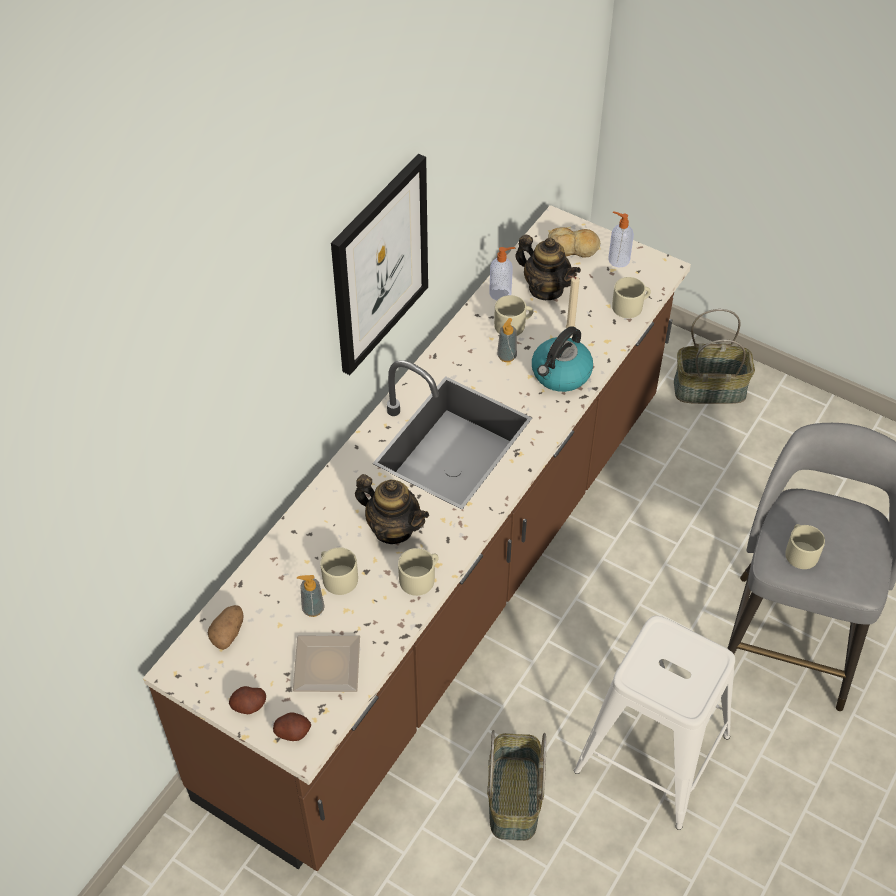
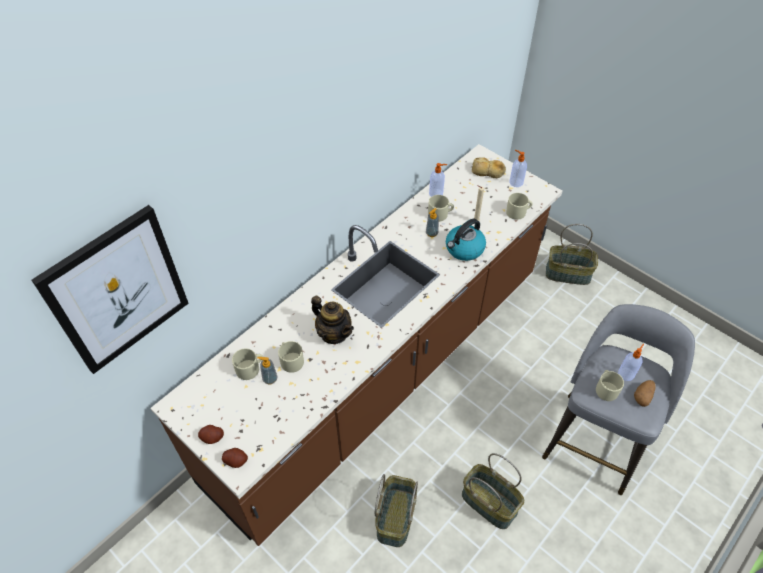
camera: 10 degrees right, 0 degrees up
potato [208,605,243,650] -> potato moved to [634,380,656,407]
plate [293,635,360,692] -> none
picture [331,154,428,375] -> picture moved to [32,205,189,374]
beige mug [398,548,439,596] -> beige mug moved to [232,348,263,380]
teapot [515,234,581,300] -> none
white stool [574,615,735,830] -> basket [462,453,524,529]
none -> soap dispenser [618,344,644,381]

